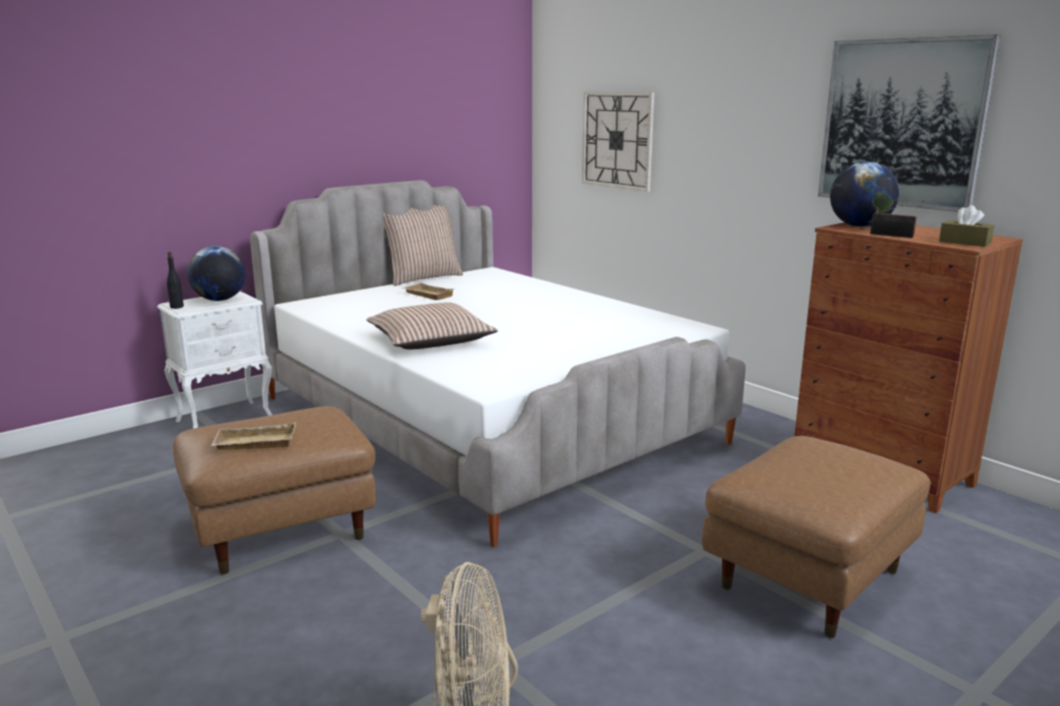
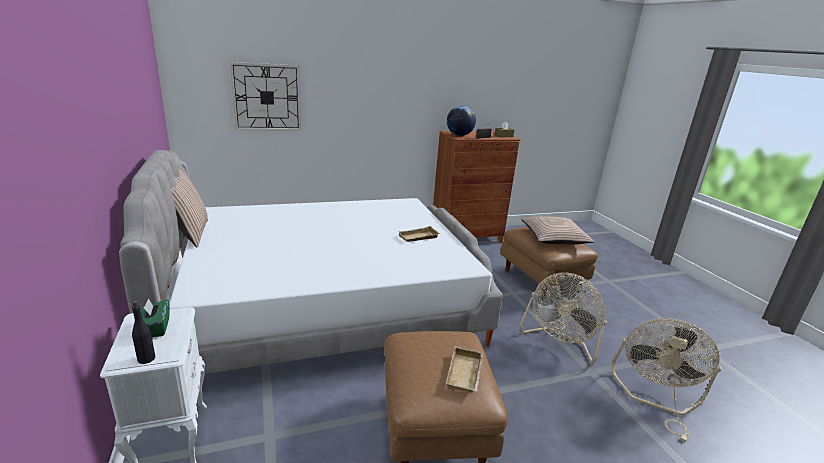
camera: 70 degrees left, 5 degrees up
globe [187,246,246,301] -> green tissue box [141,298,170,337]
pillow [366,303,498,350] -> pillow moved to [521,216,595,245]
beige tray [404,283,454,300] -> beige tray moved to [398,226,440,242]
picture [818,34,1001,212] -> none
none -> beige fan [520,272,607,366]

